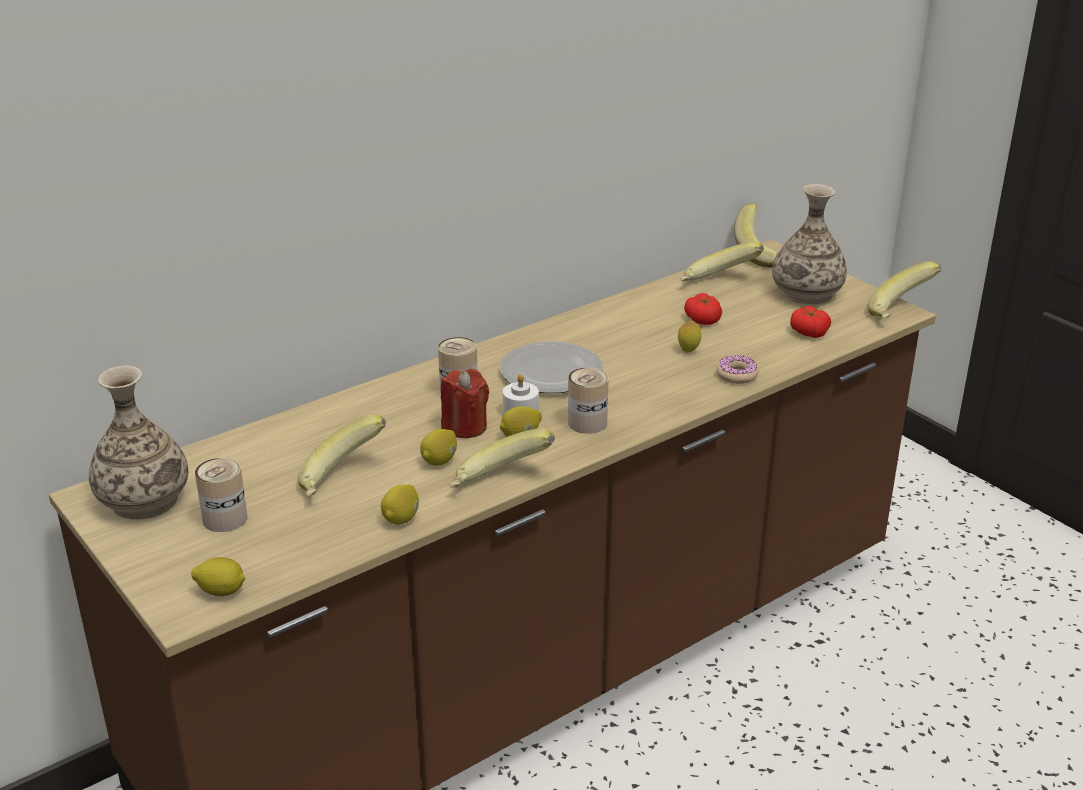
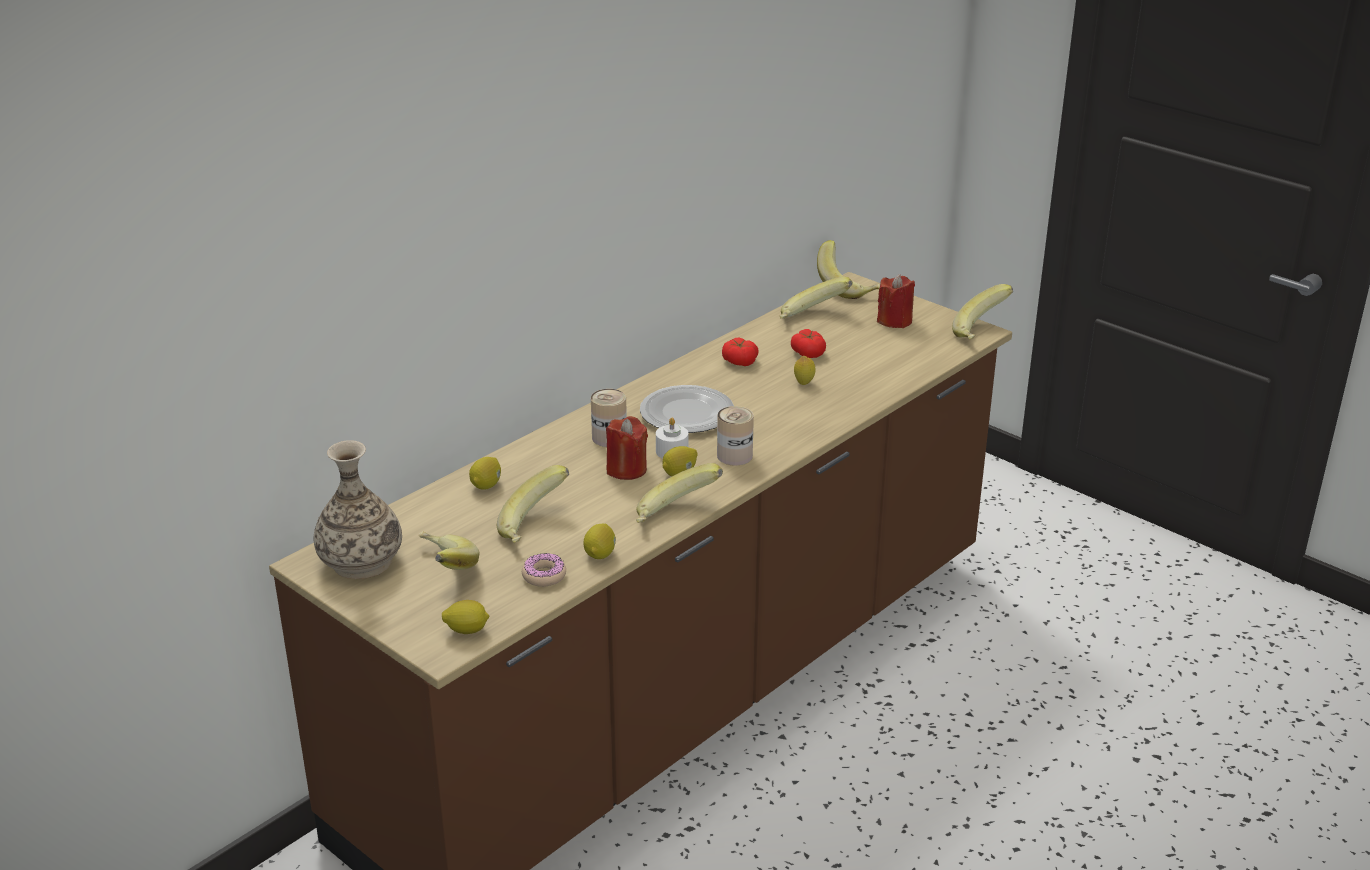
camera: 10 degrees left, 0 degrees up
can [195,458,248,532] -> banana [419,531,479,570]
lemon [420,429,457,466] -> lemon moved to [469,457,501,490]
donut [717,355,759,384] -> donut moved to [522,553,566,587]
vase [772,184,847,304] -> red candle [877,274,915,328]
tomato [790,306,831,338] -> tomato moved to [722,338,759,366]

